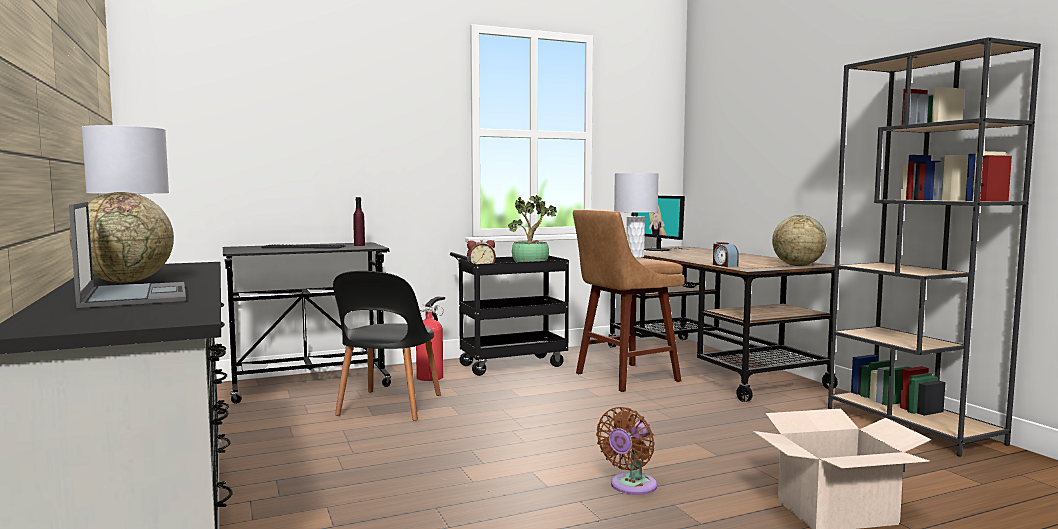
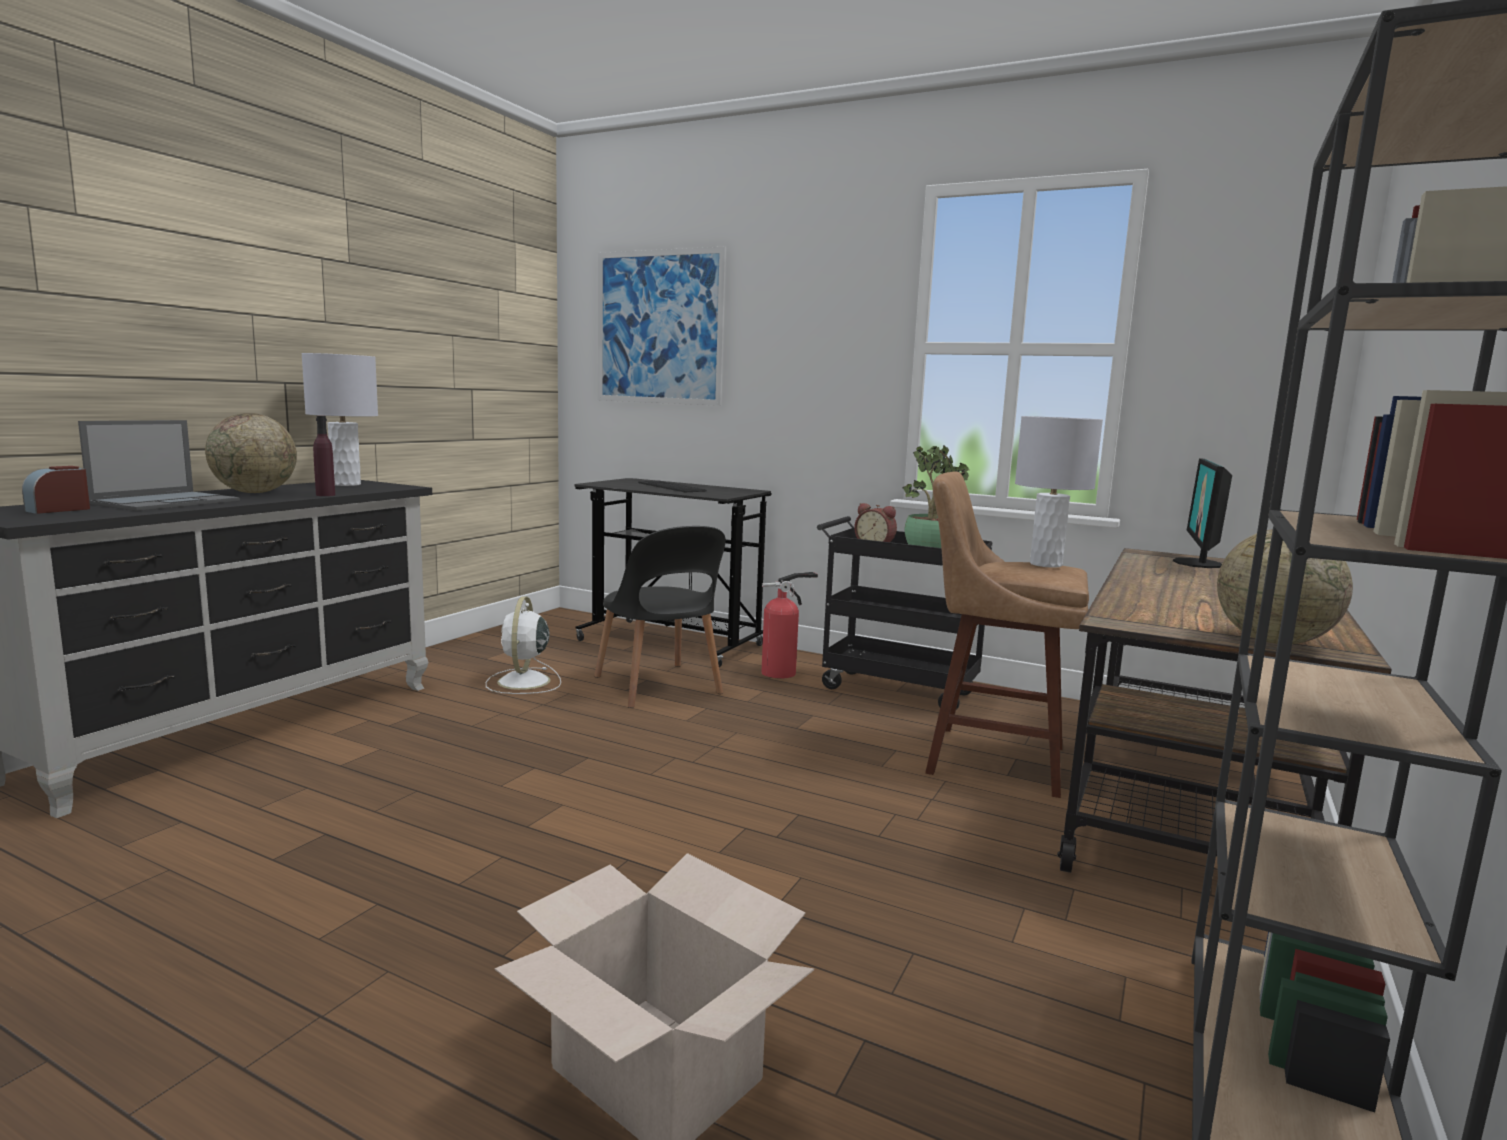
camera: 50 degrees right, 5 degrees up
black chair [333,271,441,421] -> black chair turned 90 degrees counterclockwise [594,526,726,708]
purple bottle [353,197,365,246] -> purple bottle moved to [313,416,335,496]
brown fan [596,407,657,495] -> none
alarm clock [713,242,739,267] -> alarm clock moved to [22,466,90,514]
none -> white fan [486,597,561,694]
none -> picture [598,247,726,406]

